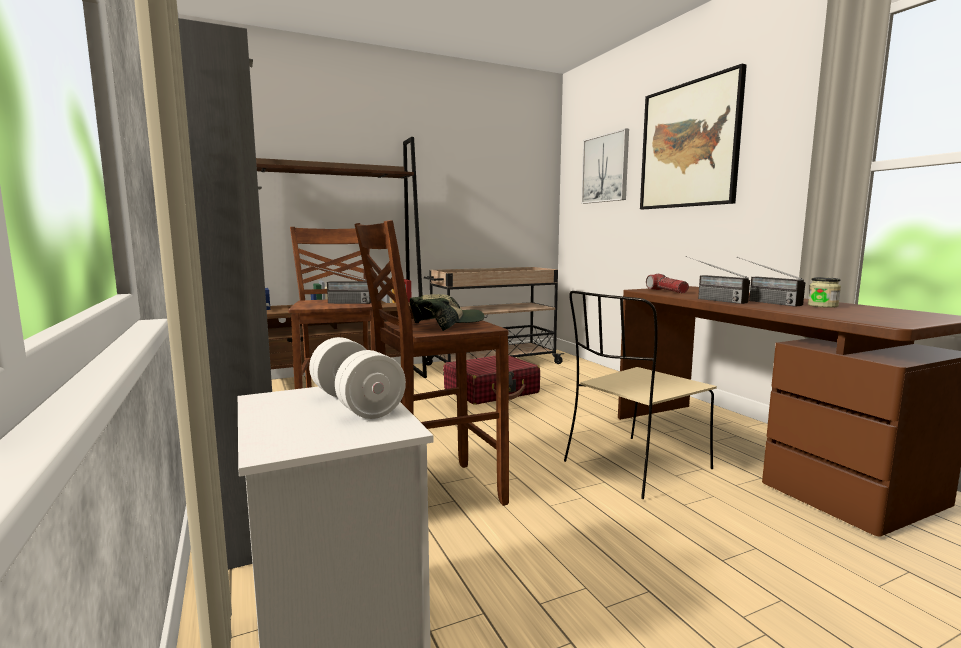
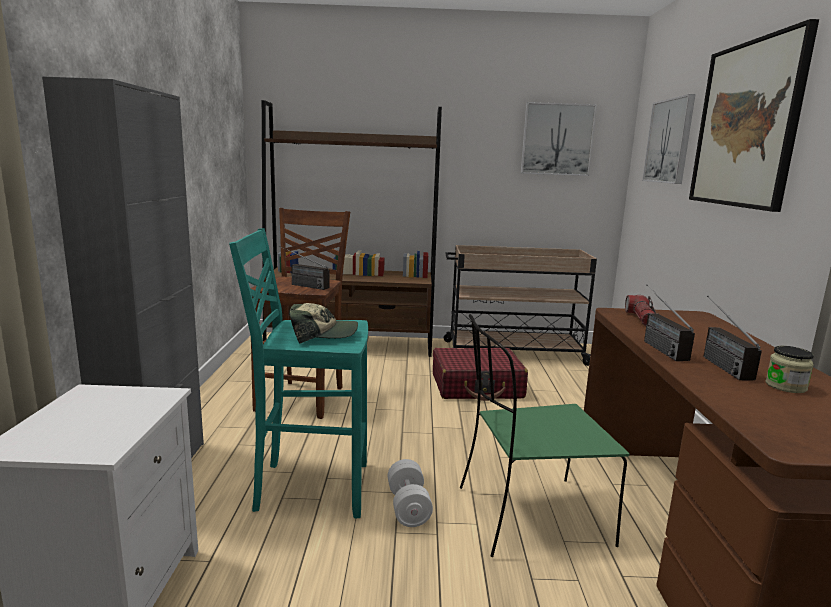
camera: 25 degrees right, 5 degrees up
white dumbbell [309,337,406,419] -> white dumbbell moved to [388,459,433,527]
brown stool [355,220,509,506] -> turquoise stool [229,228,368,518]
beige chair [564,291,717,499] -> green chair [460,314,629,557]
none -> picture [521,102,597,176]

